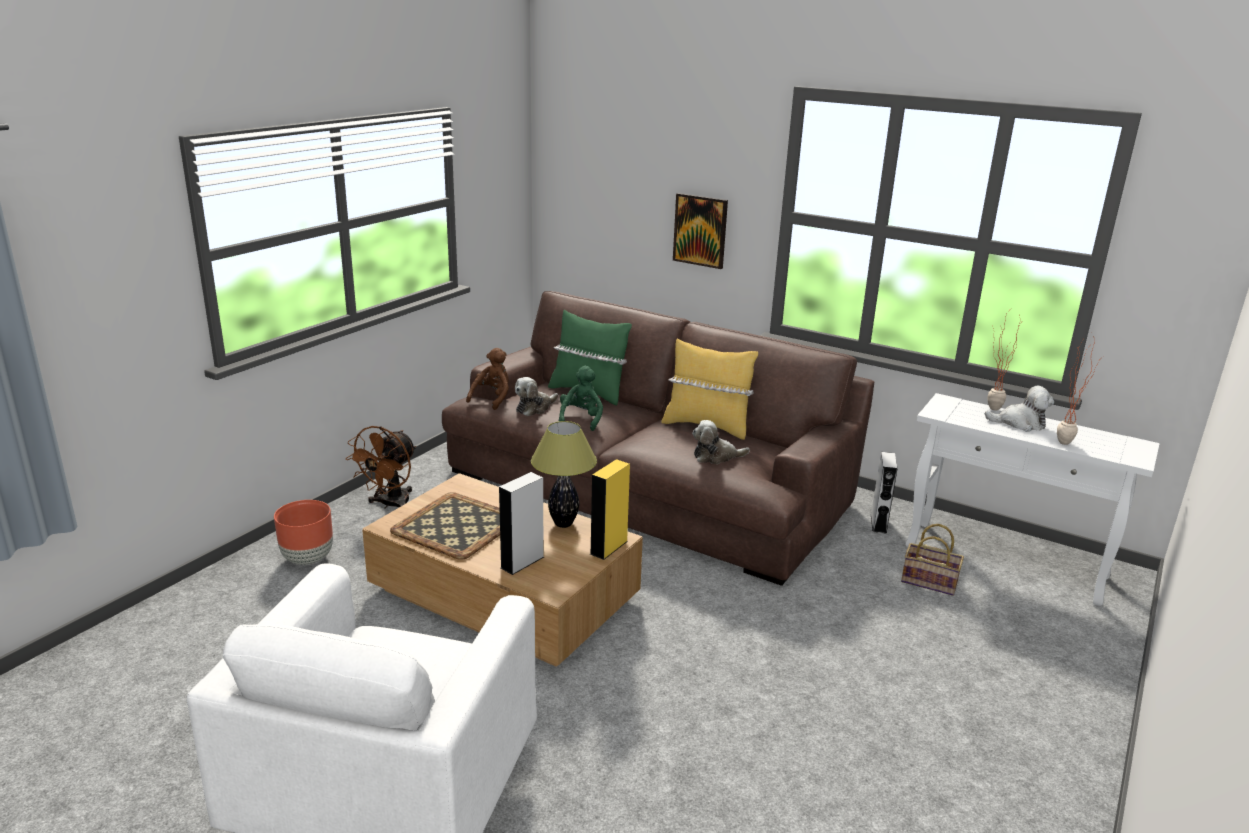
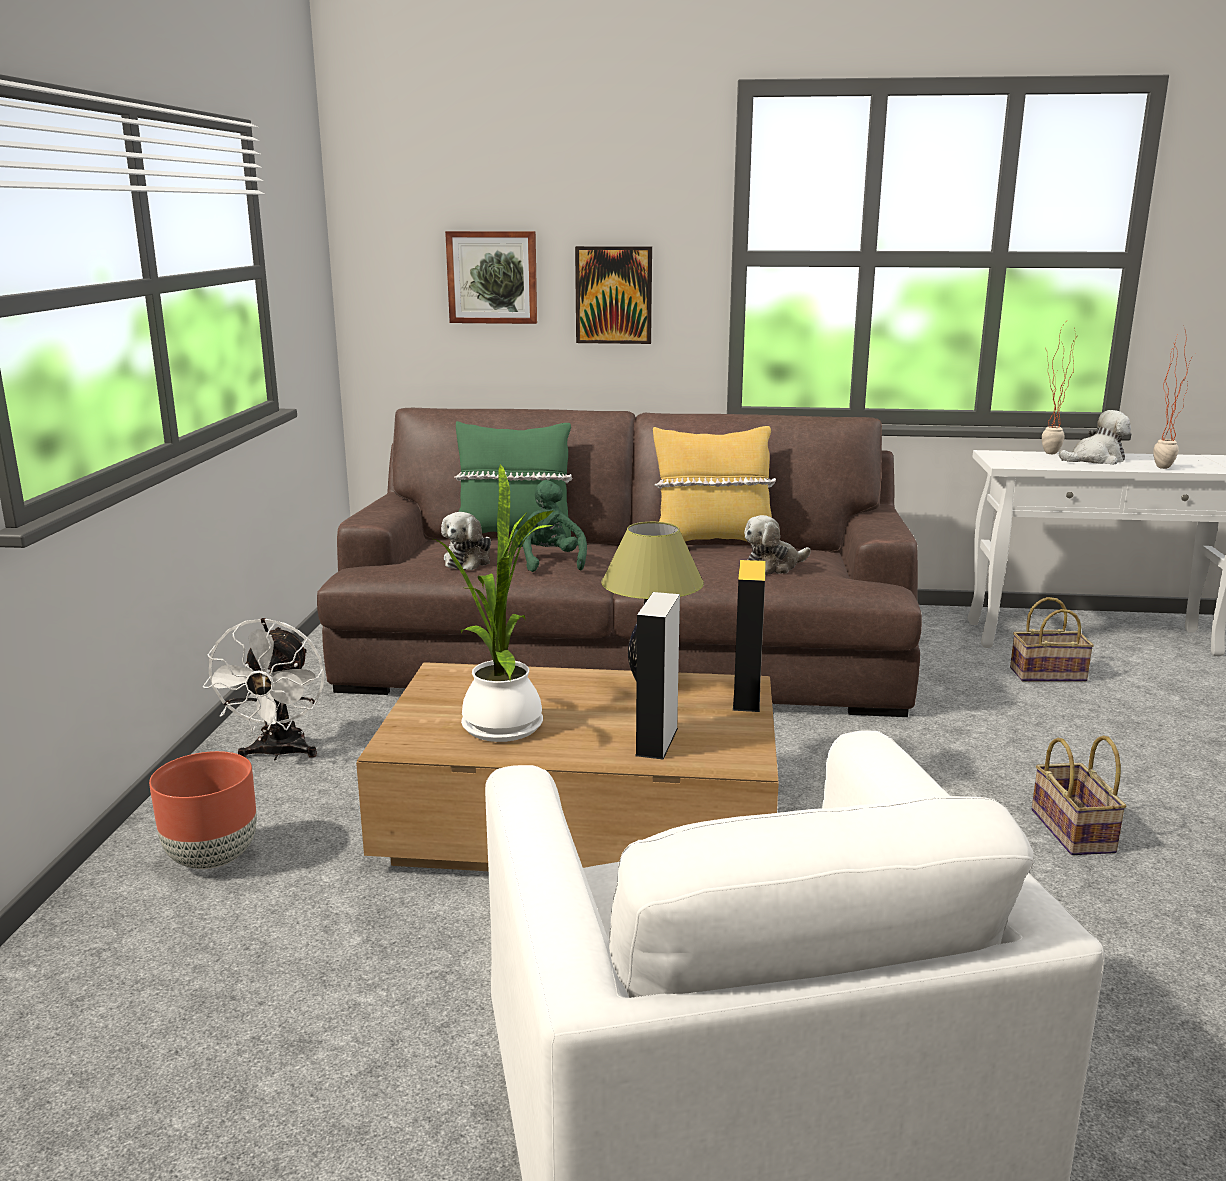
camera: 25 degrees left, 5 degrees down
brown fan [345,426,416,509] -> white fan [203,618,325,760]
tray [390,492,500,560] -> potted plant [434,464,554,742]
brown plush toy [466,348,509,410] -> none
grey speaker [871,452,898,534] -> none
none -> picture [445,231,537,324]
none -> basket [1032,736,1127,855]

